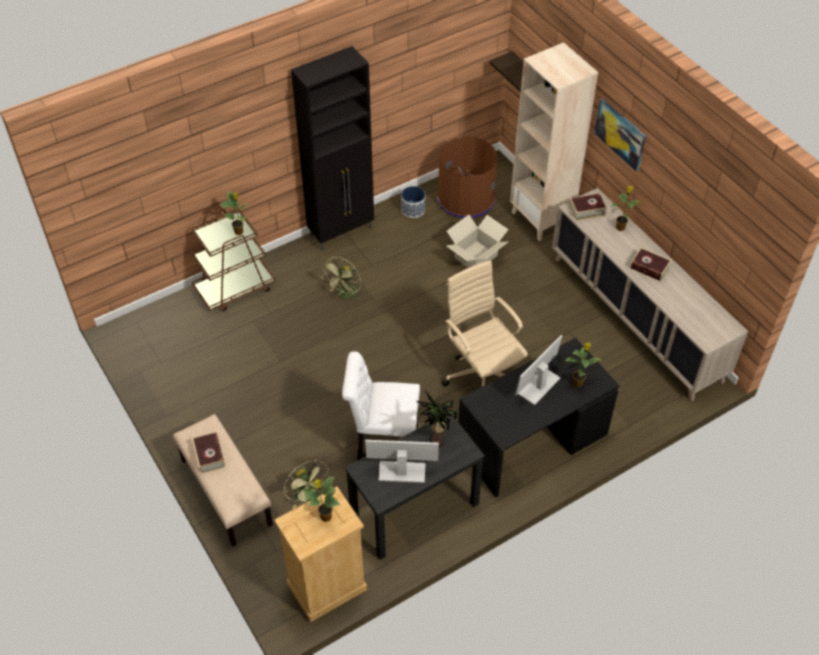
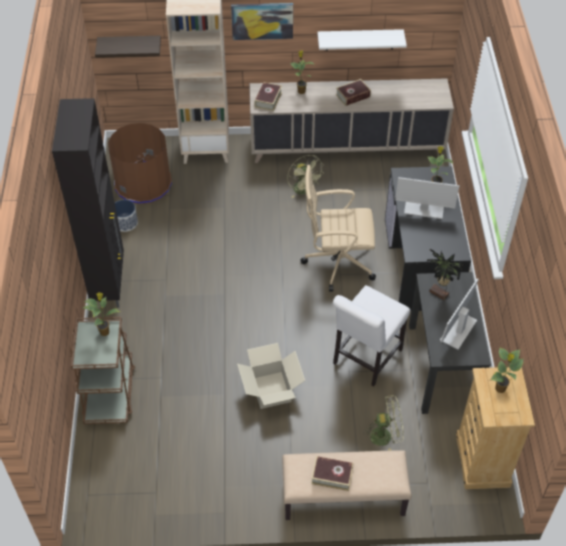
camera: 60 degrees left, 0 degrees up
green fan [322,257,363,299] -> green fan moved to [287,155,324,198]
cardboard box [447,215,509,268] -> cardboard box moved to [237,343,305,409]
monitor [515,335,562,405] -> monitor turned 60 degrees counterclockwise [395,177,459,219]
none -> white shelf [317,29,407,51]

